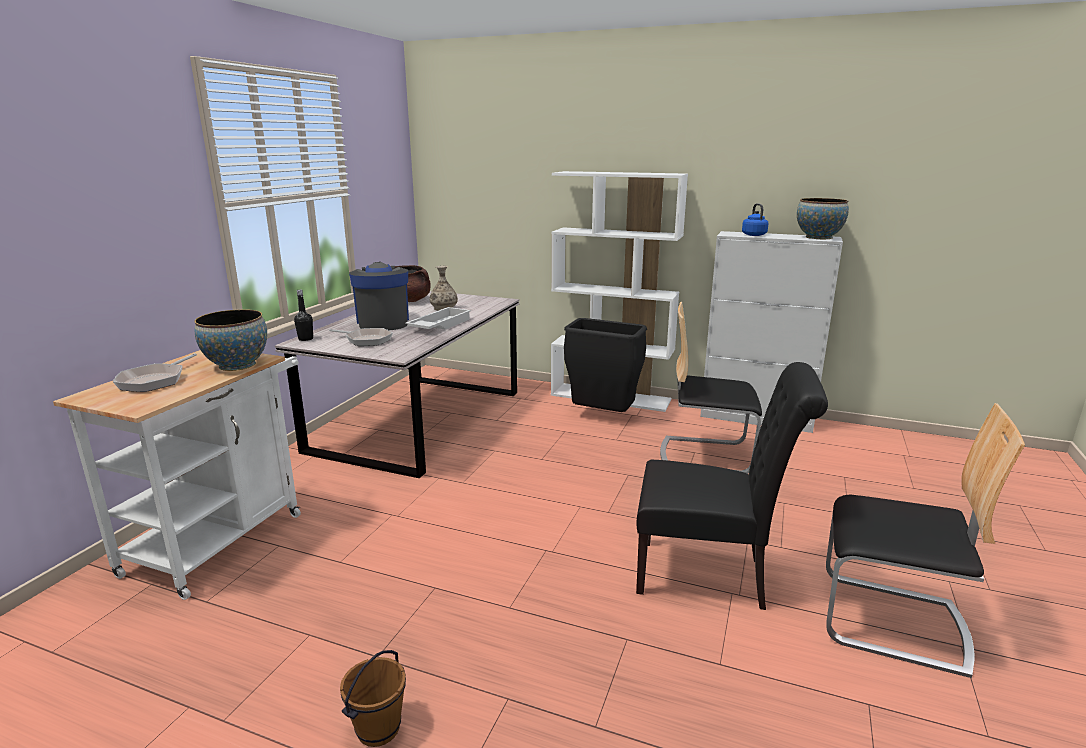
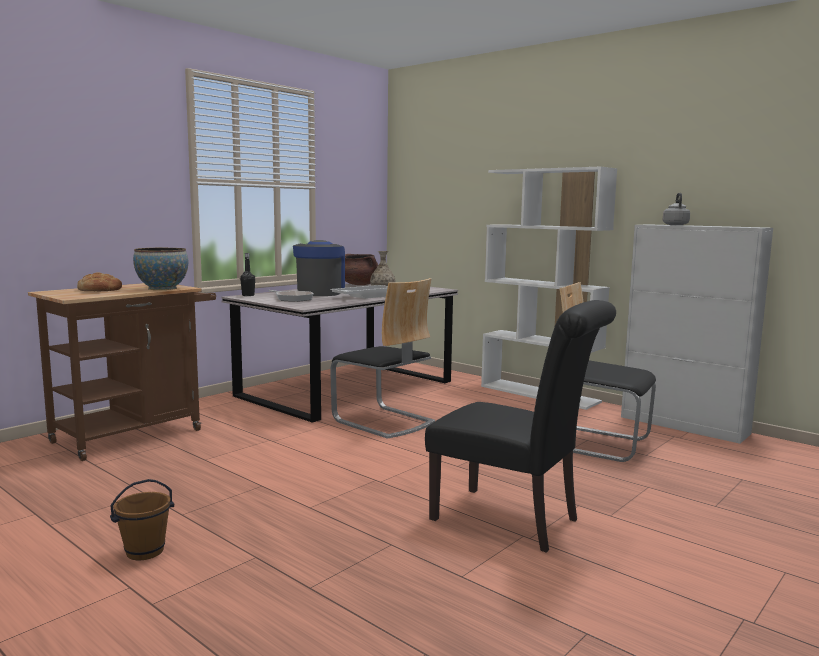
camera: 20 degrees right, 10 degrees down
white cart [53,350,301,600] -> brown cart [28,283,216,461]
frying pan [113,353,197,392] -> bread [77,273,122,291]
black trash can [564,318,647,412] -> none
blue kettle [742,203,768,236] -> grey kettle [663,193,690,225]
bowl [797,198,849,240] -> none
chair [826,403,1025,678] -> chair moved to [330,278,435,439]

